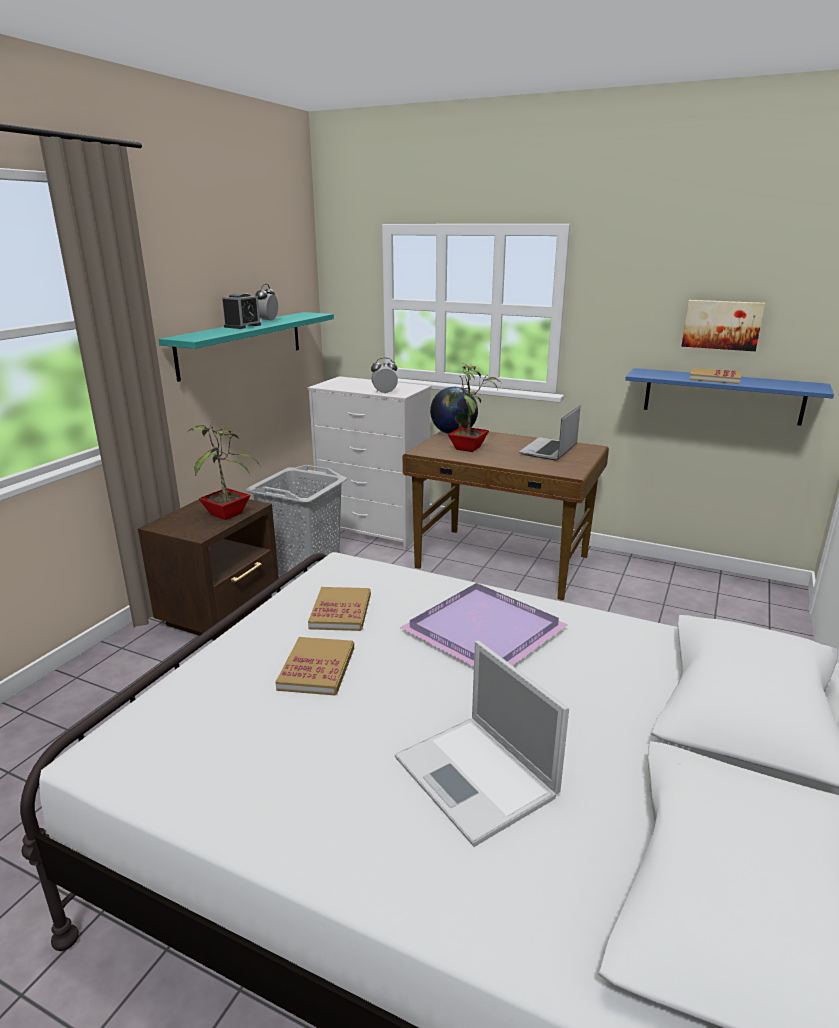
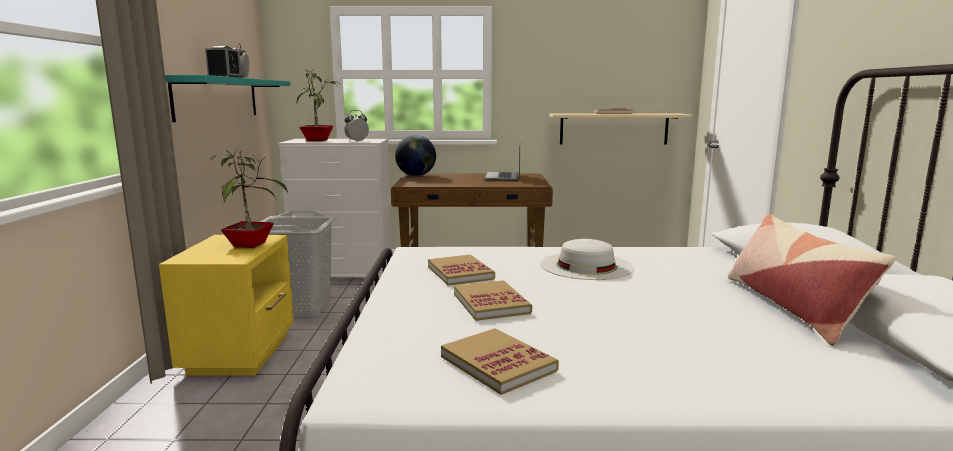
camera: 25 degrees left, 10 degrees down
brown nightstand [138,492,279,640] -> yellow nightstand [159,235,294,376]
laptop [395,641,569,847] -> none
purple tray [400,583,568,667] -> white hat [540,239,634,280]
potted plant [448,363,501,452] -> potted plant moved to [297,68,338,141]
blue shelf [625,368,834,426] -> beige shelf [549,113,693,144]
picture [681,300,765,351] -> none
none -> book [441,328,559,395]
none -> pillow [728,214,896,346]

